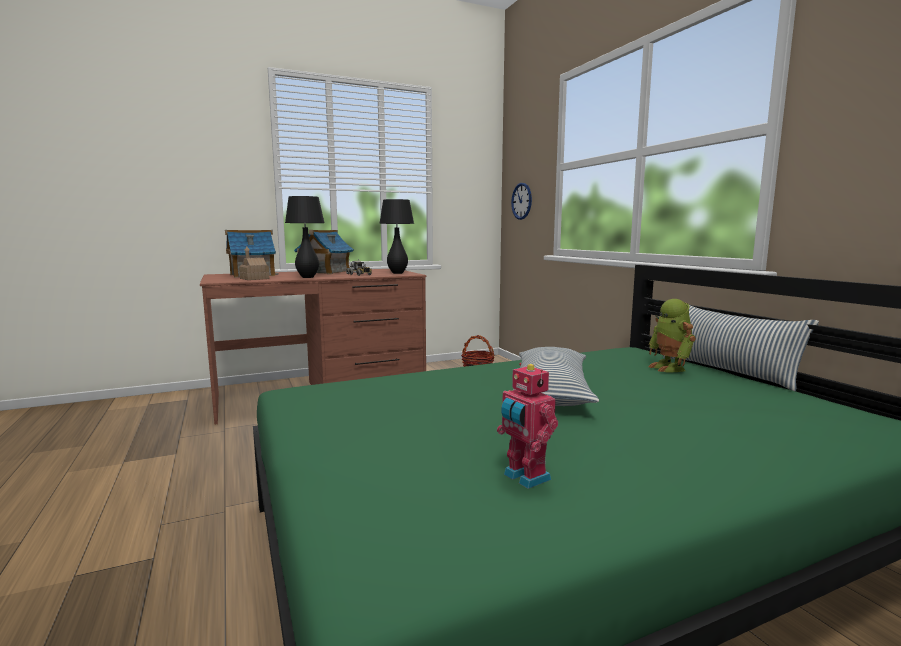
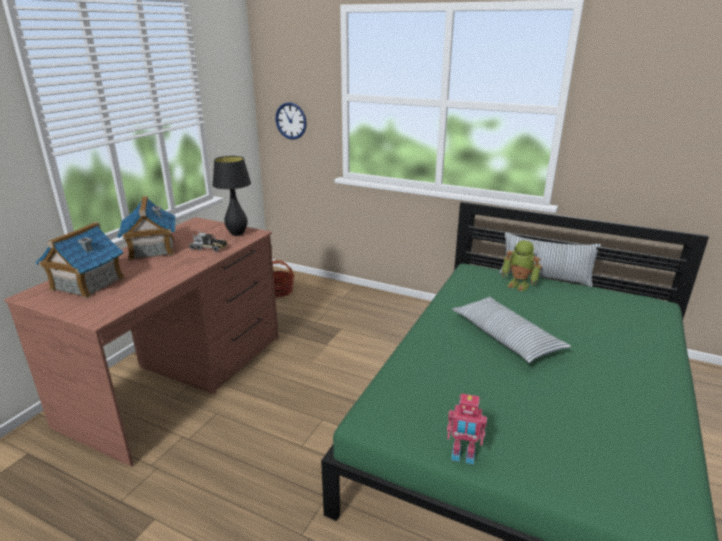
camera: 40 degrees left, 15 degrees up
toy house [239,247,269,280] -> none
black table lamp [285,196,324,278] -> none
toy robot [497,363,558,489] -> toy robot moved to [447,393,487,464]

